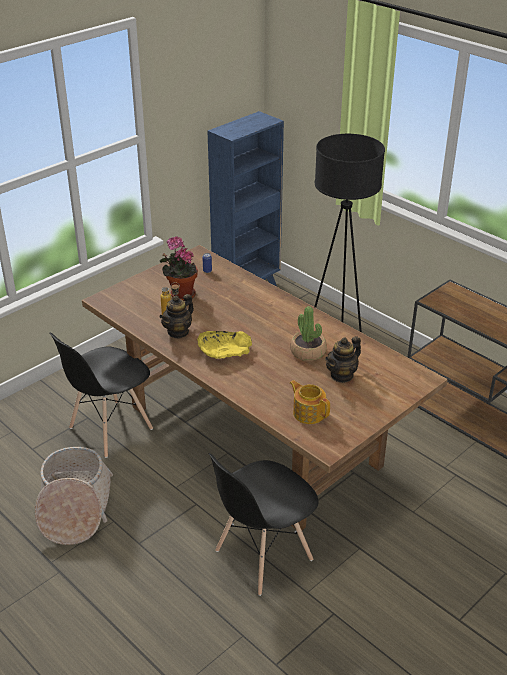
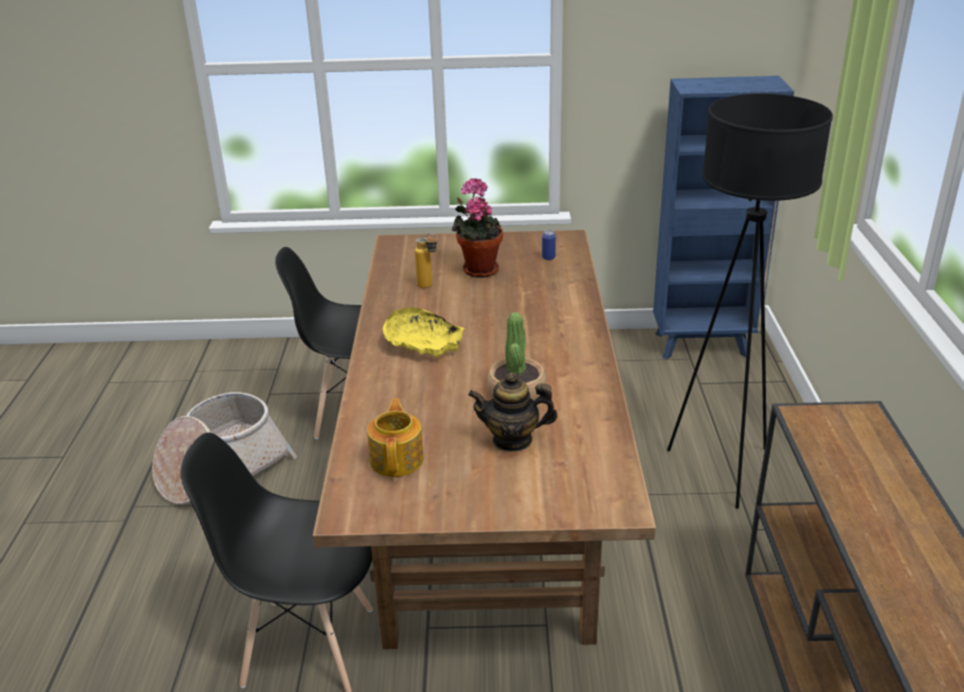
camera: 45 degrees right, 5 degrees down
teapot [160,294,194,339] -> none

